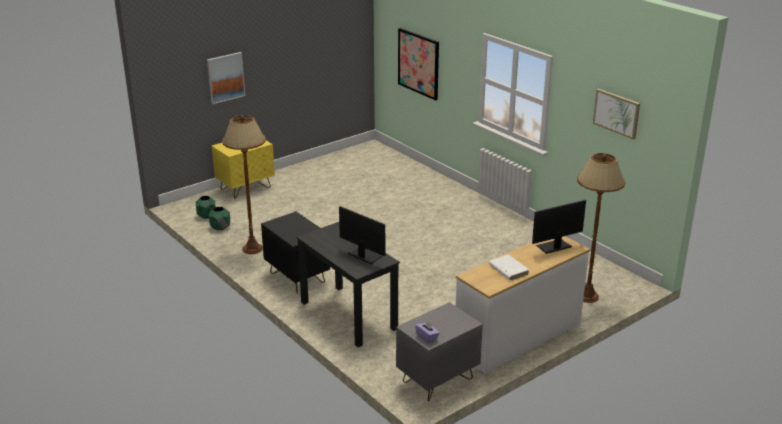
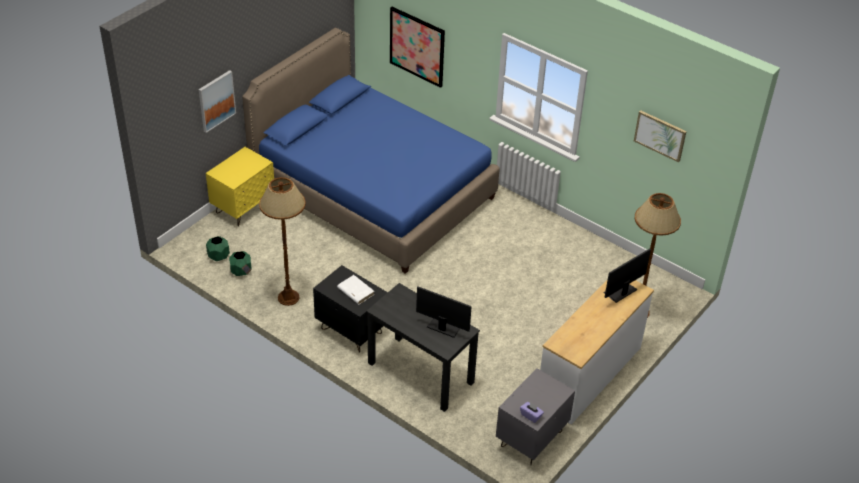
camera: 15 degrees left, 15 degrees up
white book [489,254,529,280] -> white book moved to [337,275,375,304]
none -> blue bed [242,28,500,274]

